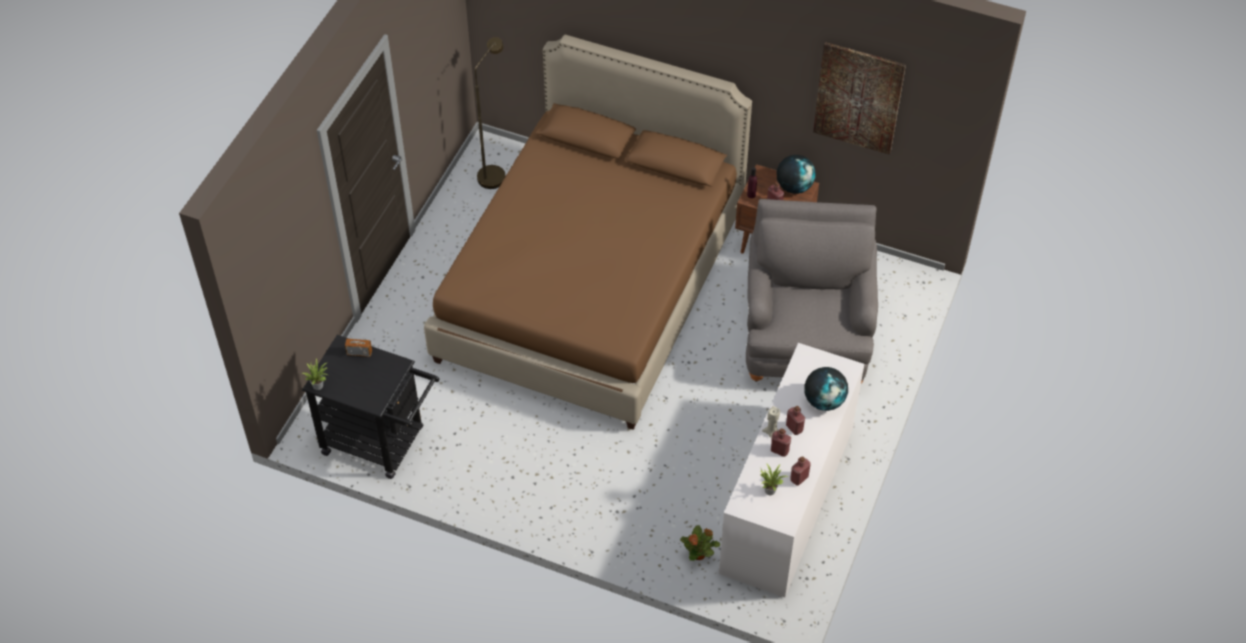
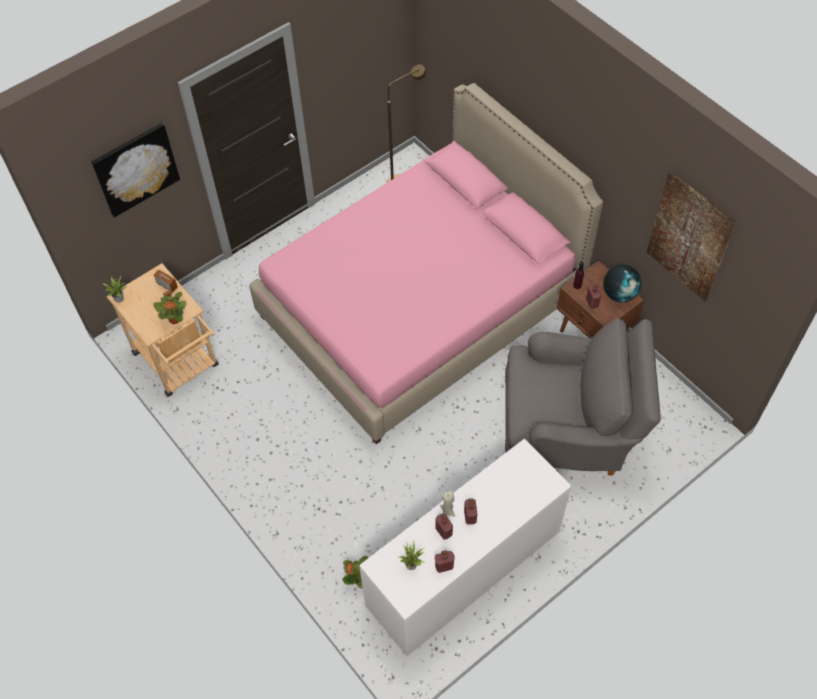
camera: 30 degrees right, 5 degrees up
black cart [302,335,440,479] -> beige cart [107,263,219,397]
brown bed [424,35,752,430] -> pink bed [249,83,603,444]
grey armchair [746,199,878,383] -> grey armchair turned 60 degrees clockwise [505,318,661,475]
globe [804,367,848,411] -> none
none -> picture [92,123,180,218]
none -> potted plant [154,291,186,324]

